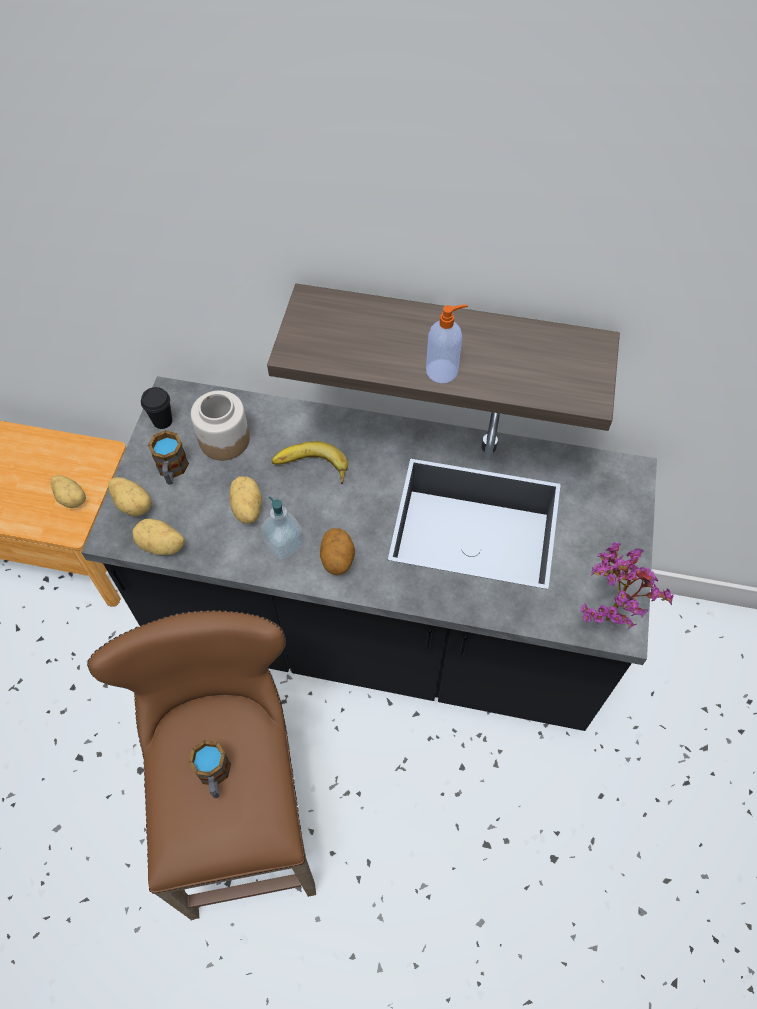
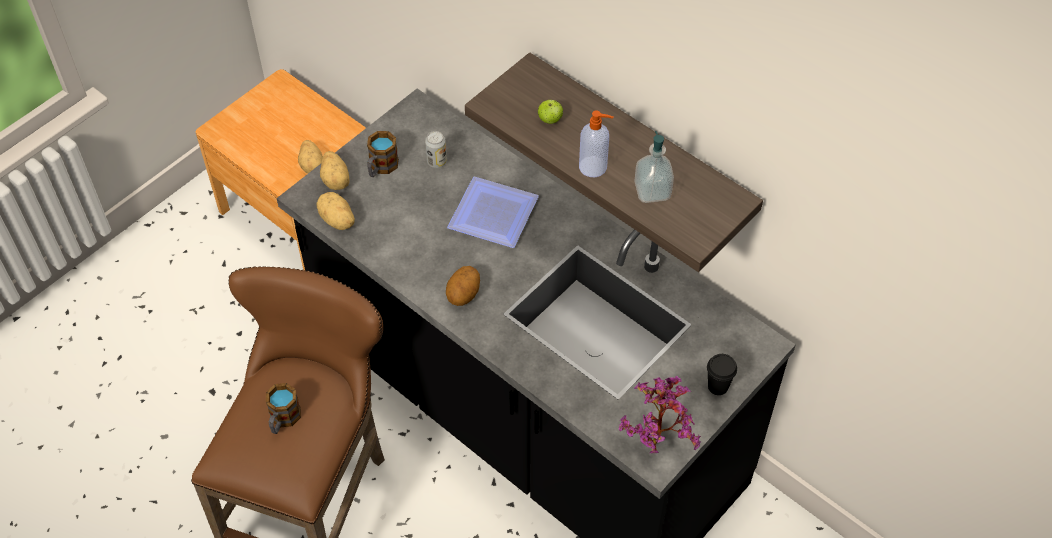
camera: 30 degrees right, 5 degrees down
black cup [141,387,172,429] -> black cup moved to [707,354,737,395]
jar [191,390,250,461] -> can [425,131,447,168]
potato [229,476,262,524] -> none
soap dispenser [261,496,304,560] -> soap dispenser moved to [634,131,674,203]
banana [272,441,348,484] -> plate [447,176,539,248]
none -> apple [538,100,563,124]

